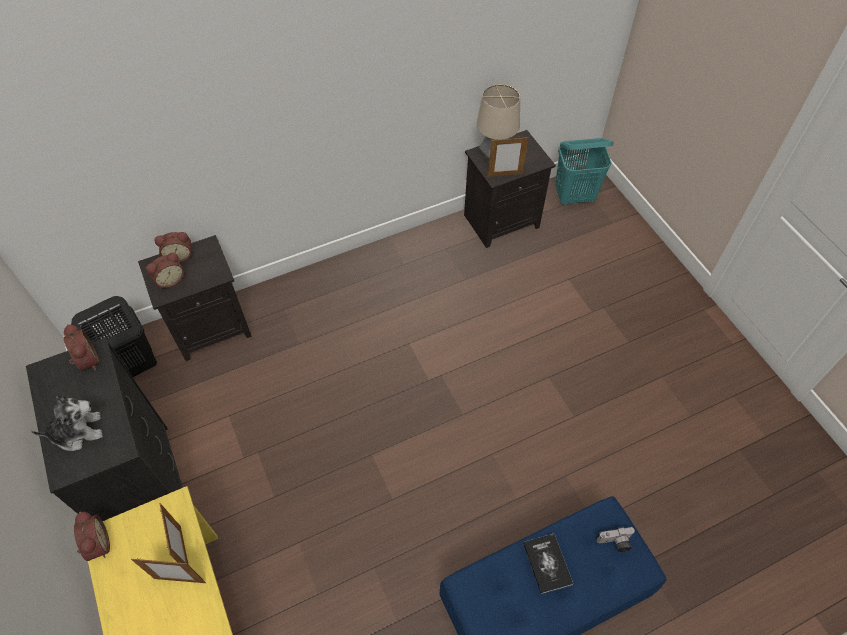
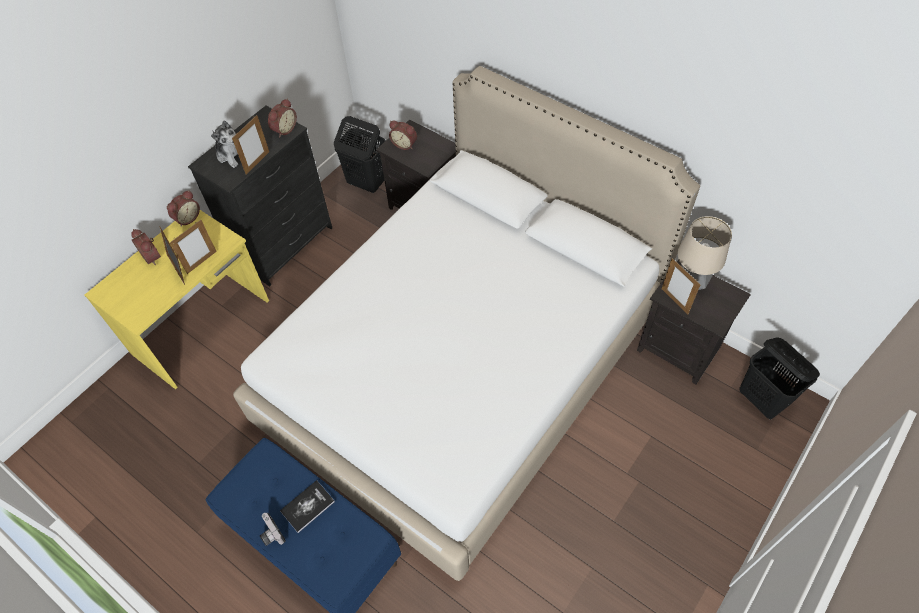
camera: 65 degrees right, 0 degrees up
alarm clock [154,232,192,263] -> alarm clock moved to [131,229,161,265]
turquoise laundry basket [555,138,613,205] -> black laundry basket [739,337,820,420]
camera [596,527,635,552] -> camera moved to [260,513,285,546]
none -> picture frame [232,115,269,175]
none -> white bed [233,66,700,581]

